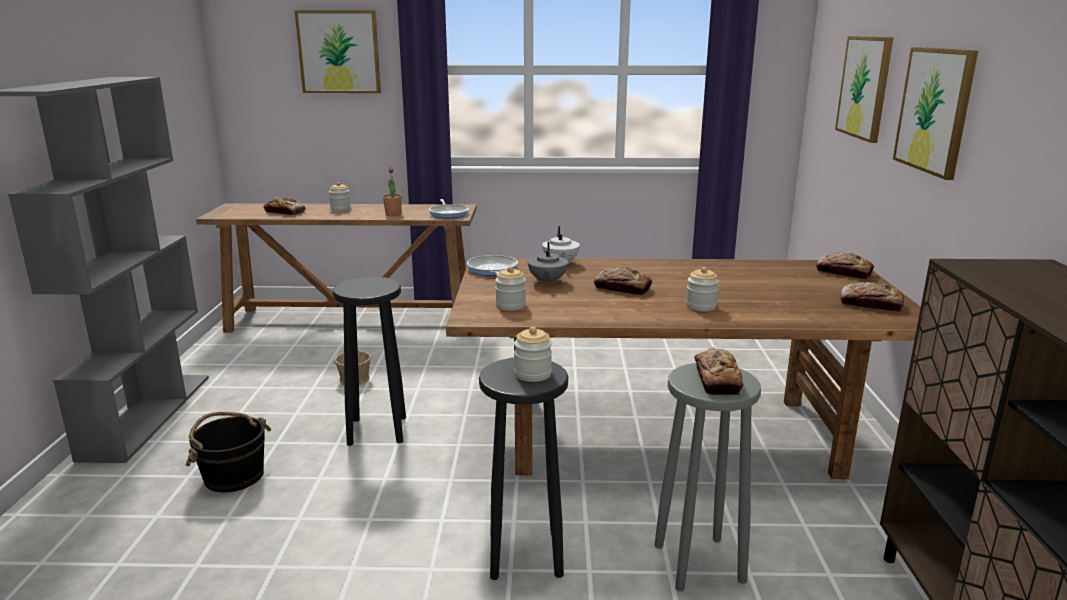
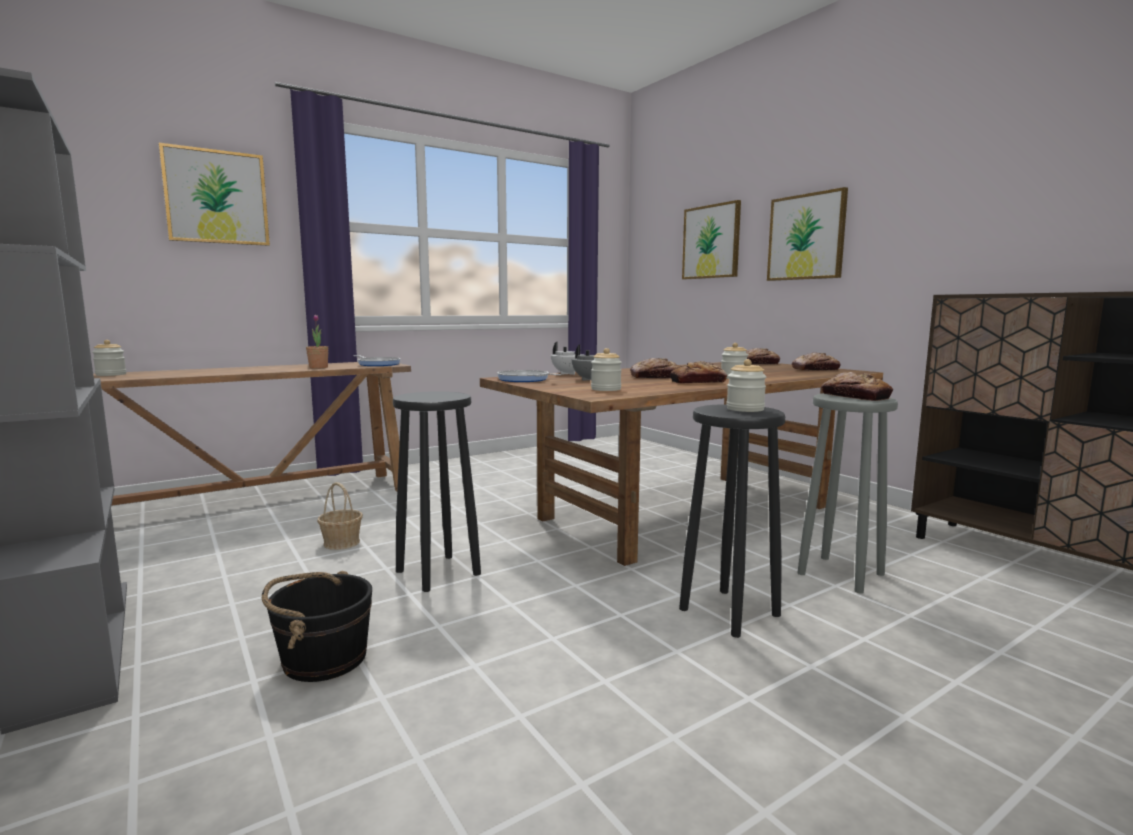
camera: 35 degrees left, 10 degrees down
bread [263,197,305,215] -> bread moved to [670,361,727,384]
jar [329,182,351,211] -> jar moved to [92,340,126,376]

